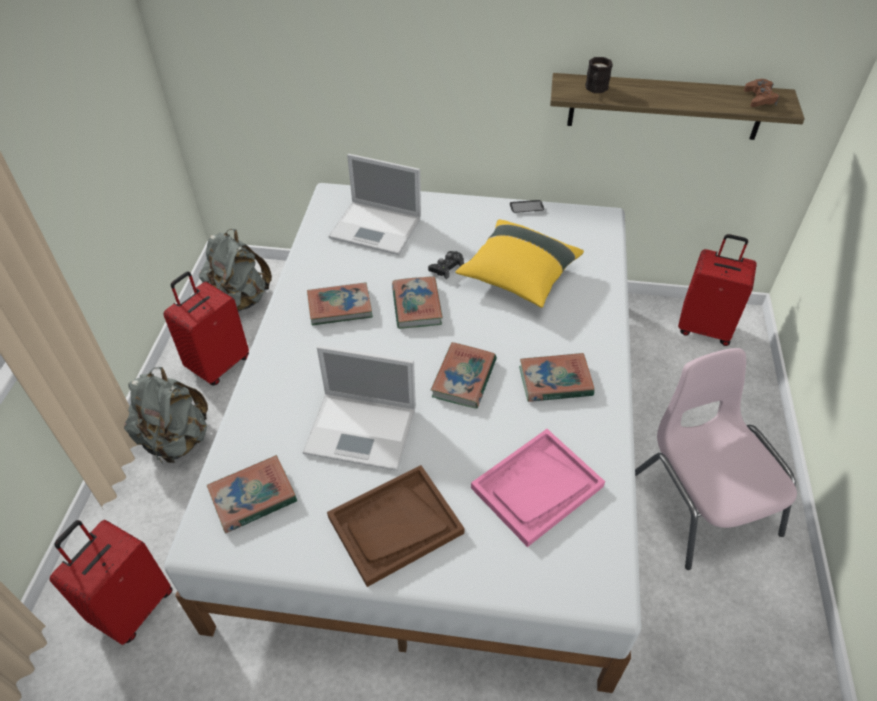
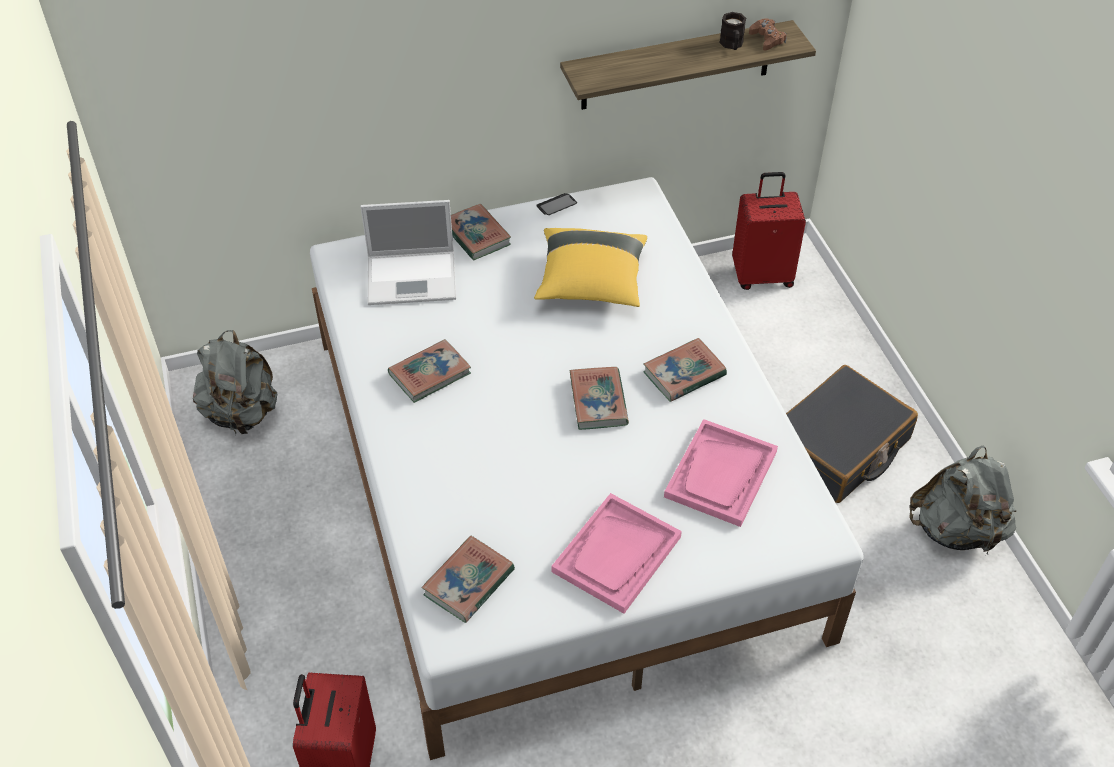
camera: 25 degrees left, 0 degrees up
grey backpack [124,367,208,466] -> grey backpack moved to [909,446,1016,556]
red suitcase [163,271,249,385] -> none
laptop [303,345,416,471] -> none
brown tray [327,465,465,587] -> pink tray [551,493,682,614]
book [392,276,443,329] -> book moved to [451,204,511,260]
black game controller [428,251,464,279] -> none
black mug [585,57,613,93] -> black mug moved to [719,12,746,50]
pink chair [635,348,797,570] -> black suitcase [786,365,918,503]

